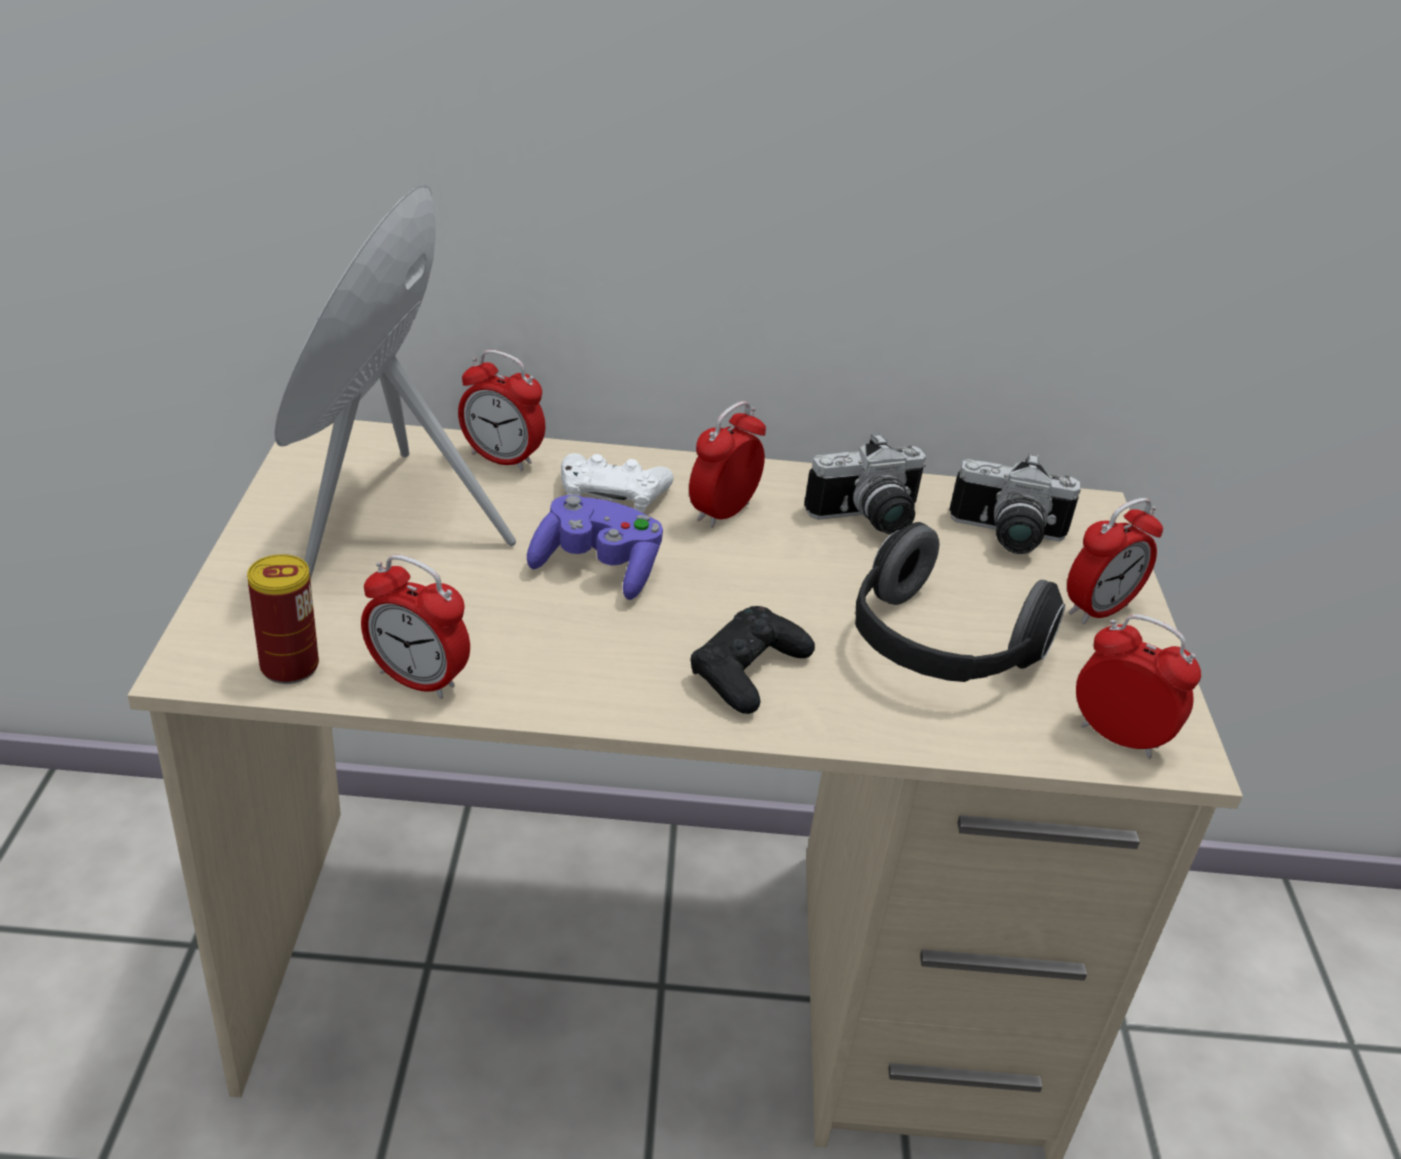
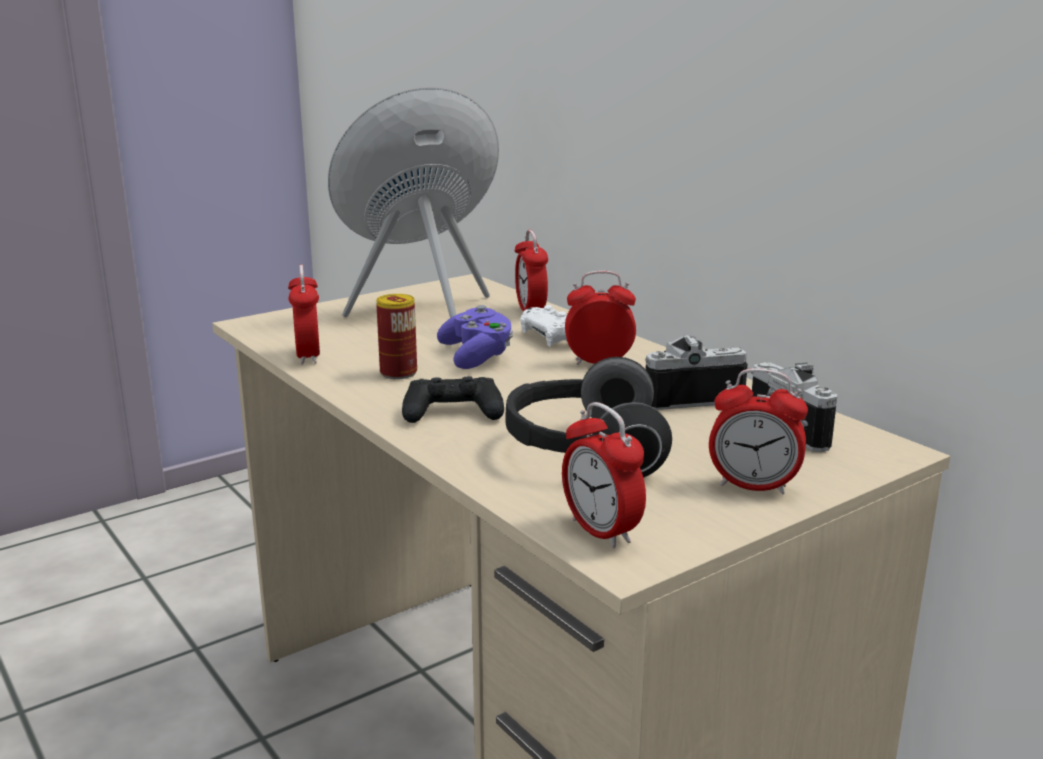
camera: 55 degrees right, 15 degrees down
can [247,554,319,684] -> can moved to [376,294,417,379]
camera [804,433,926,535] -> camera turned 135 degrees clockwise [645,335,748,410]
alarm clock [1076,614,1201,759] -> alarm clock turned 150 degrees clockwise [562,402,646,548]

